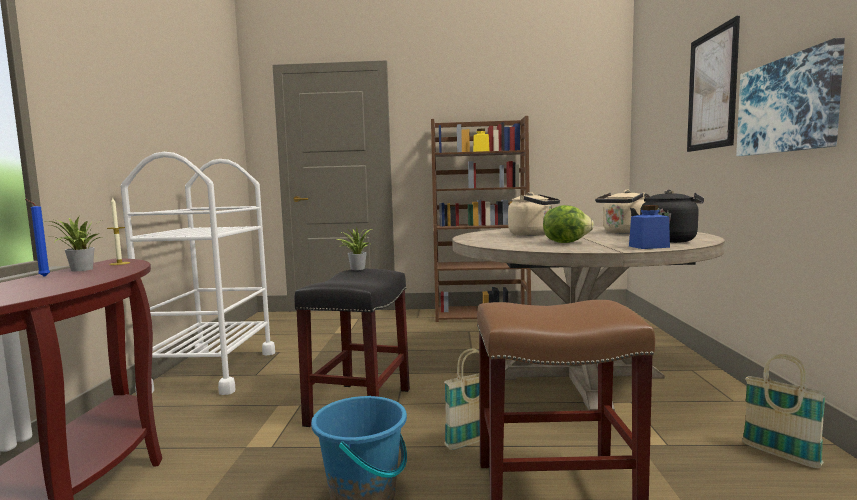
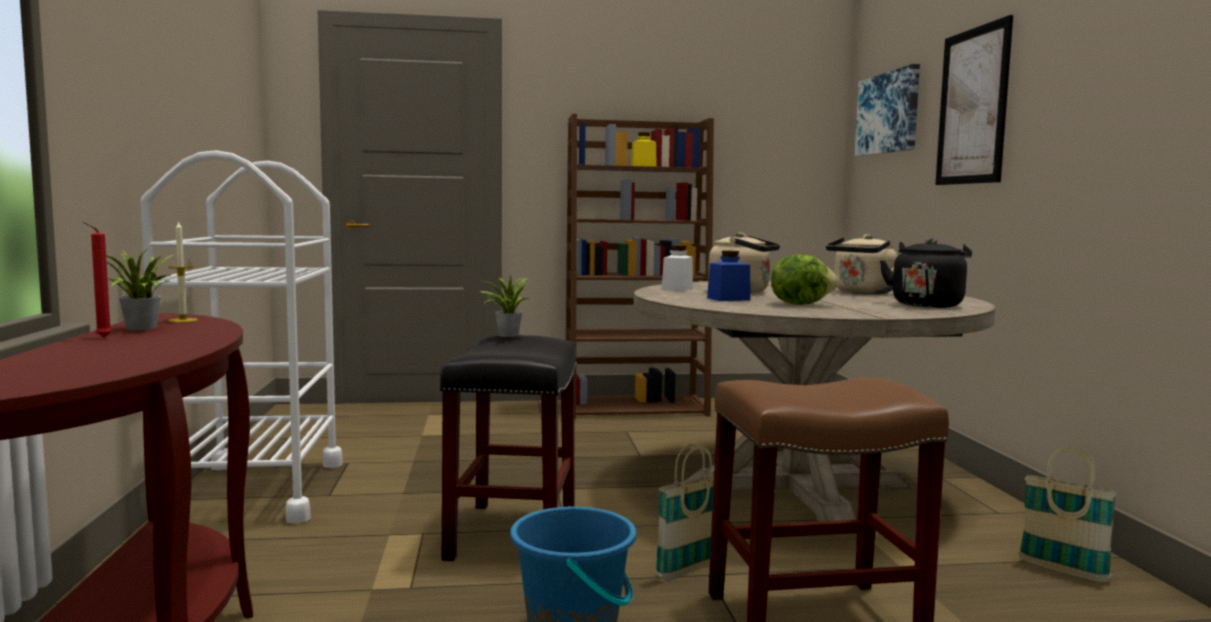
camera: 10 degrees left, 0 degrees up
blue candle [25,199,50,277] -> red candle [83,222,112,337]
blue jar [629,205,670,249] -> blue jar moved to [707,251,751,301]
picture [736,38,845,156] -> picture moved to [855,64,920,156]
none -> white jar [662,245,693,291]

